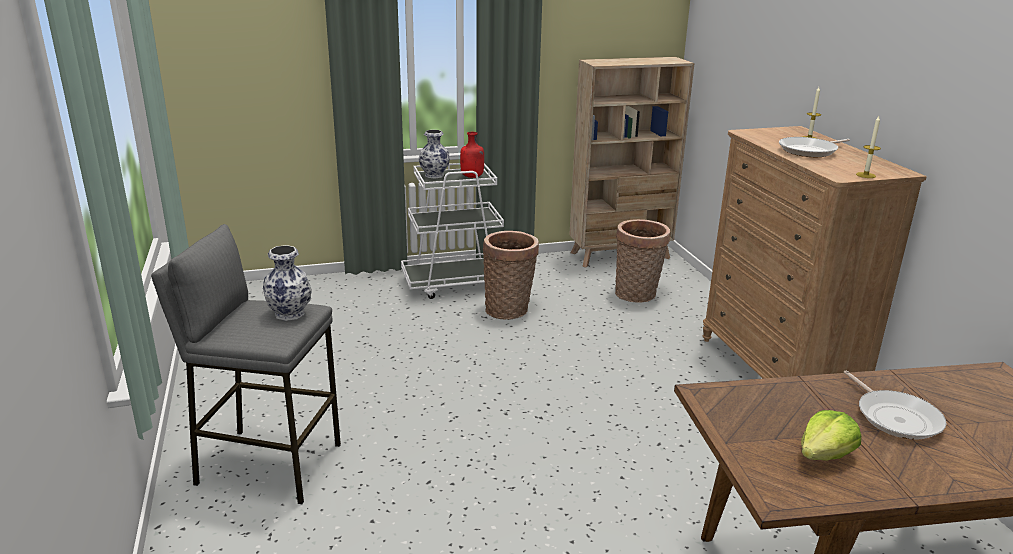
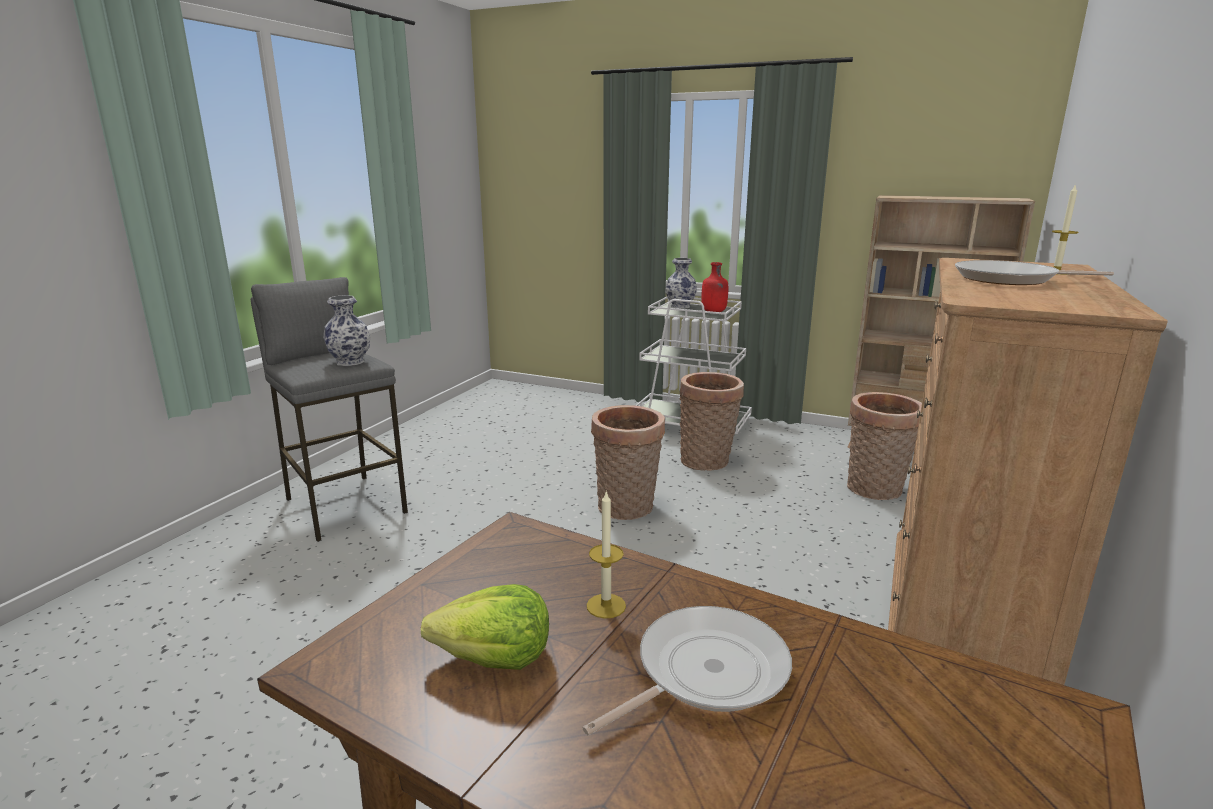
camera: 40 degrees right, 5 degrees down
frying pan [844,370,946,439] -> frying pan turned 150 degrees counterclockwise [582,606,792,735]
candle [856,116,881,178] -> candle moved to [587,491,626,619]
none -> basket [591,405,665,520]

